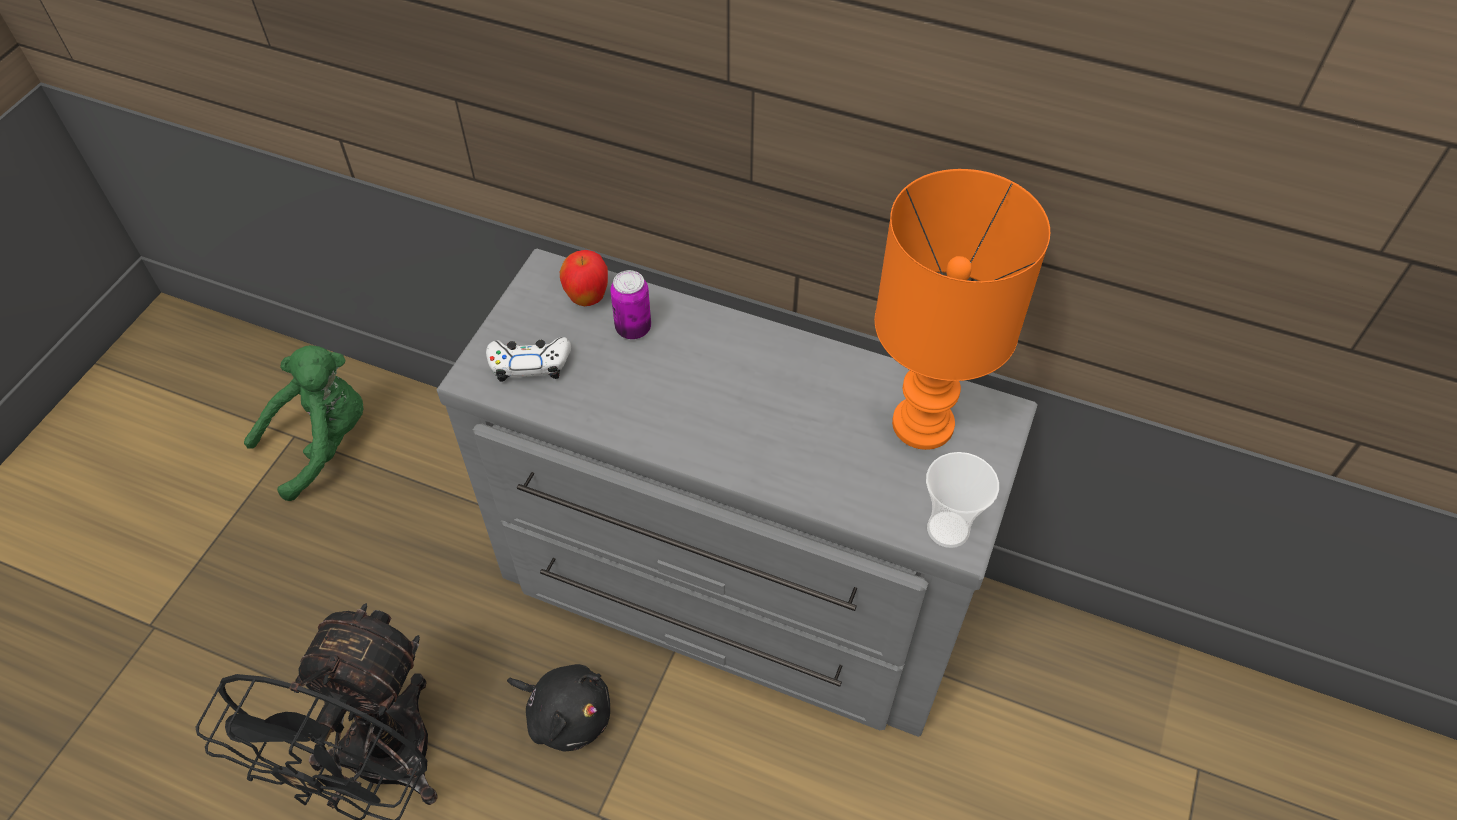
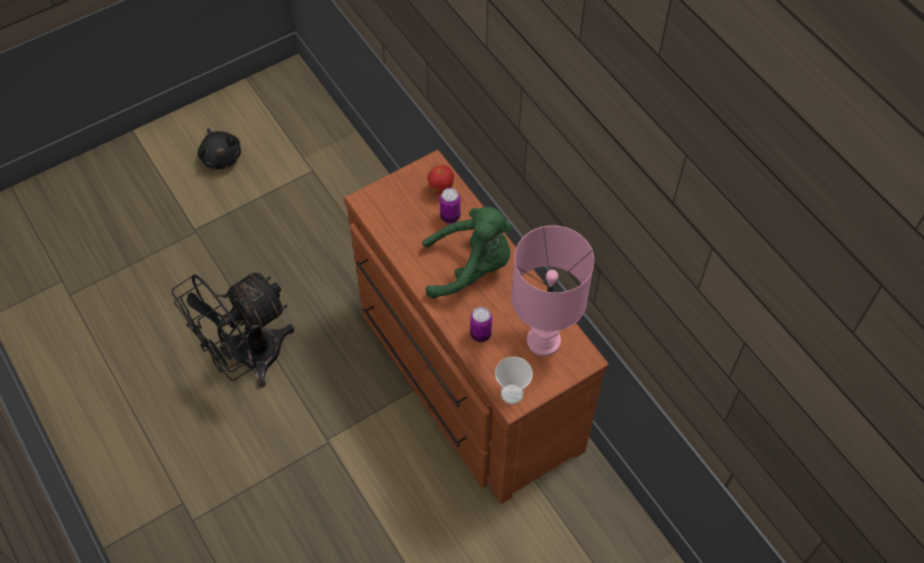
camera: 35 degrees right, 5 degrees up
green plush toy [244,345,364,501] -> green plush toy moved to [422,207,512,298]
grey dresser [436,248,1037,737] -> brown dresser [344,150,608,504]
white game controller [486,337,571,382] -> none
black plush toy [507,664,610,752] -> black plush toy moved to [197,128,241,169]
orange table lamp [875,169,1050,450] -> pink table lamp [512,225,594,356]
none -> can [470,307,492,342]

